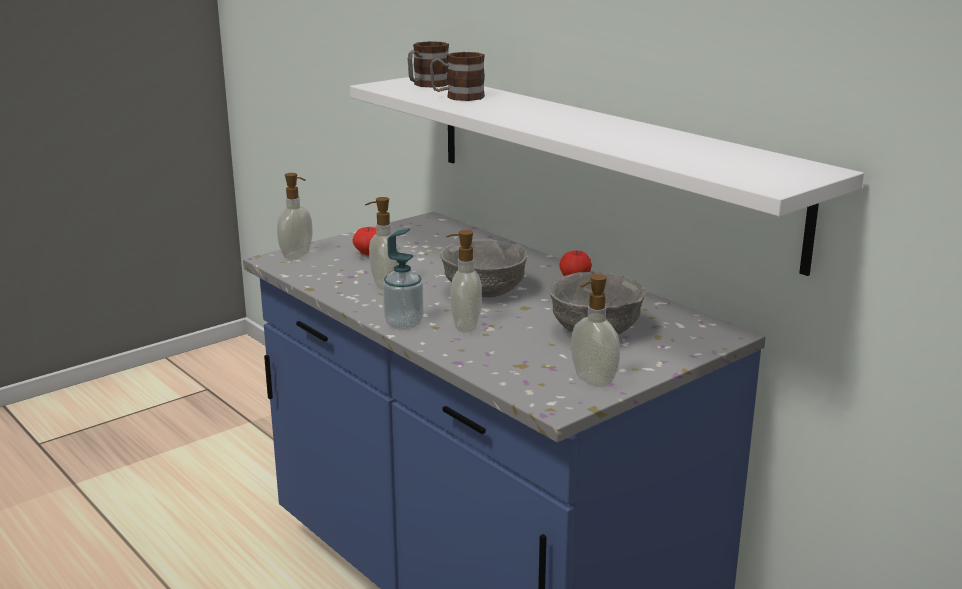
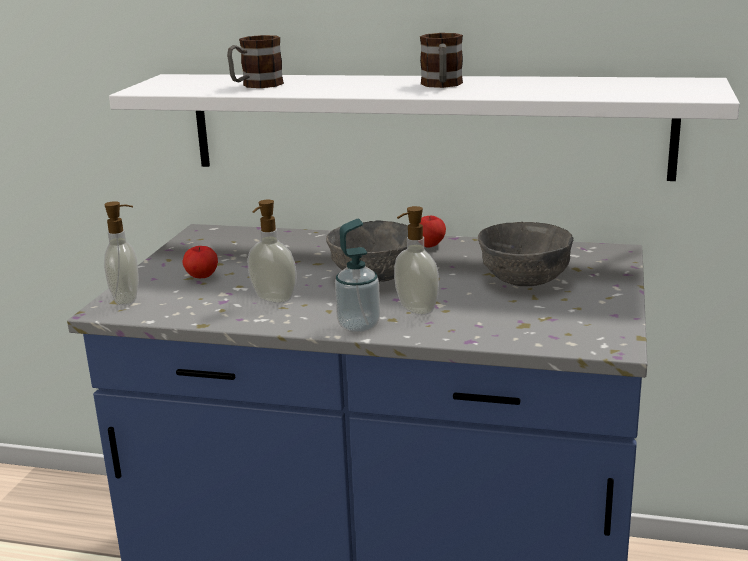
camera: 35 degrees left, 0 degrees up
mug [408,41,449,88] -> mug moved to [420,33,463,88]
soap dispenser [571,274,620,387] -> none

